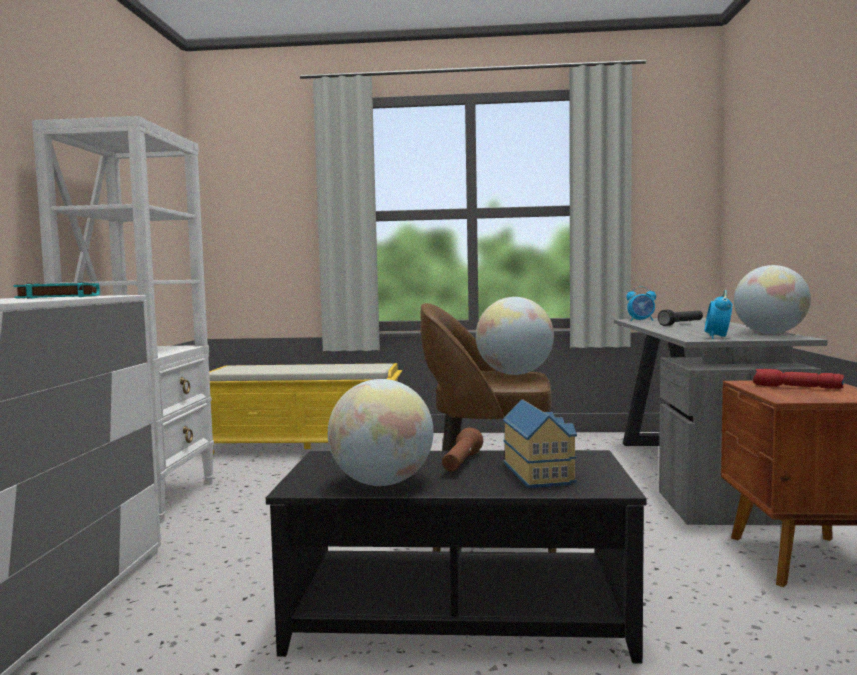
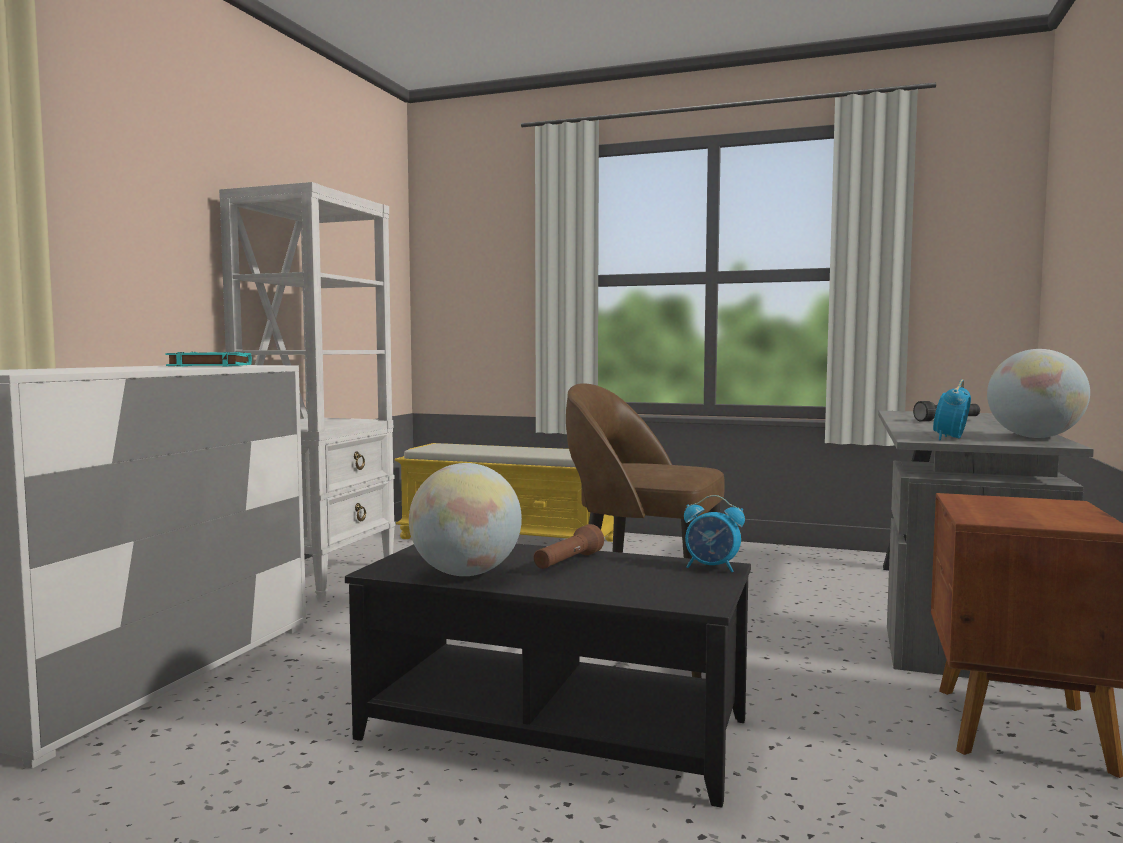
camera: 15 degrees right, 0 degrees up
globe [476,297,554,375] -> none
toy house [503,399,577,488] -> none
alarm clock [626,286,656,321] -> alarm clock moved to [684,495,745,572]
red flashlight [753,369,844,389] -> none

